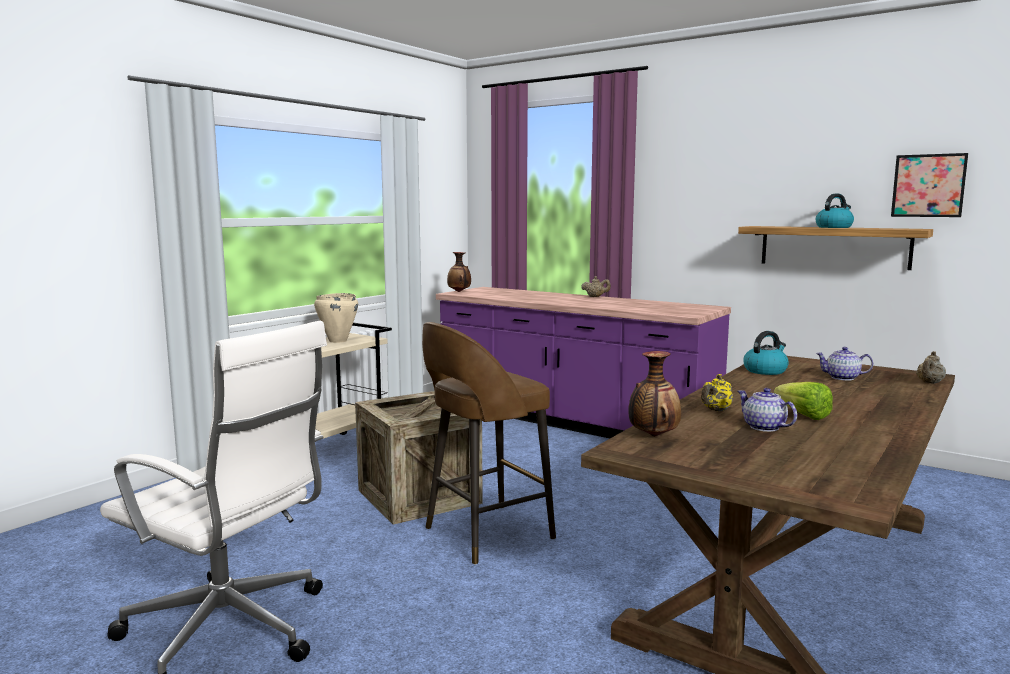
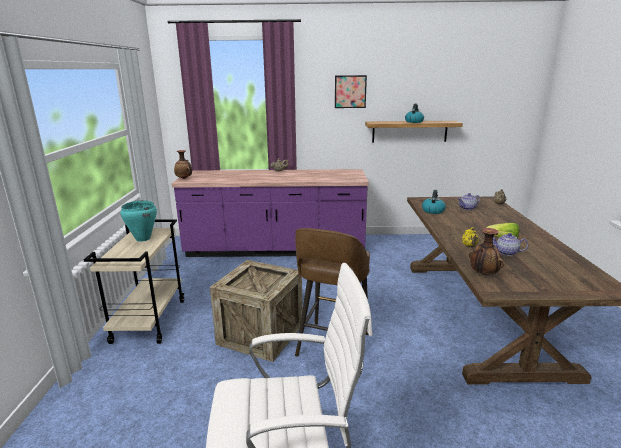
camera: 35 degrees left, 10 degrees up
beige cooking pot [314,293,358,343] -> turquoise cooking pot [120,200,157,242]
picture [891,153,968,217] -> picture moved to [335,75,367,108]

